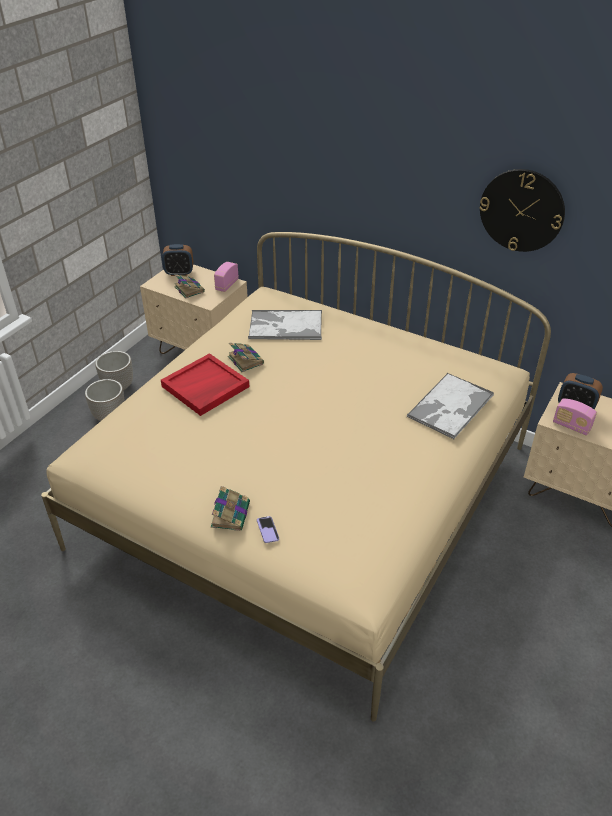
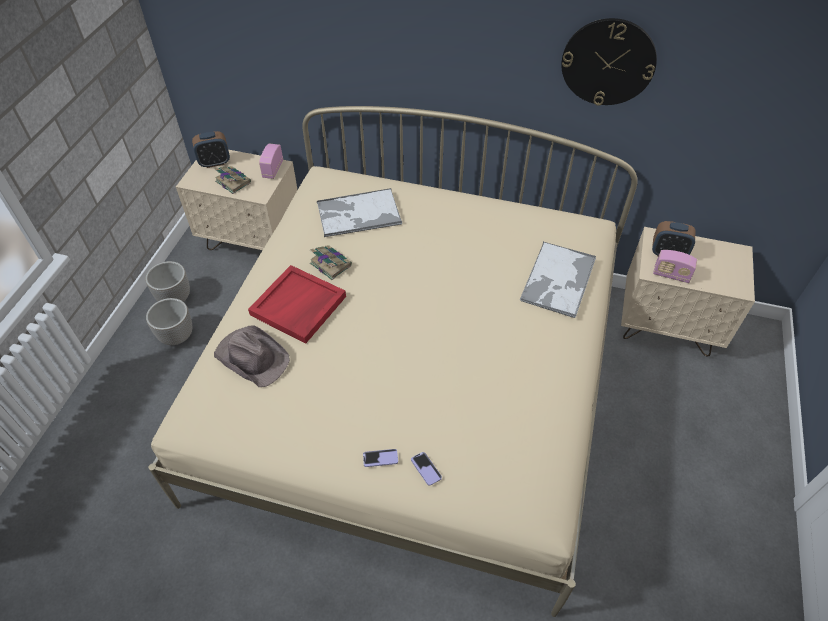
camera: 15 degrees left, 10 degrees up
book [211,486,250,531] -> phone [363,449,398,467]
none -> brown hat [214,325,290,387]

